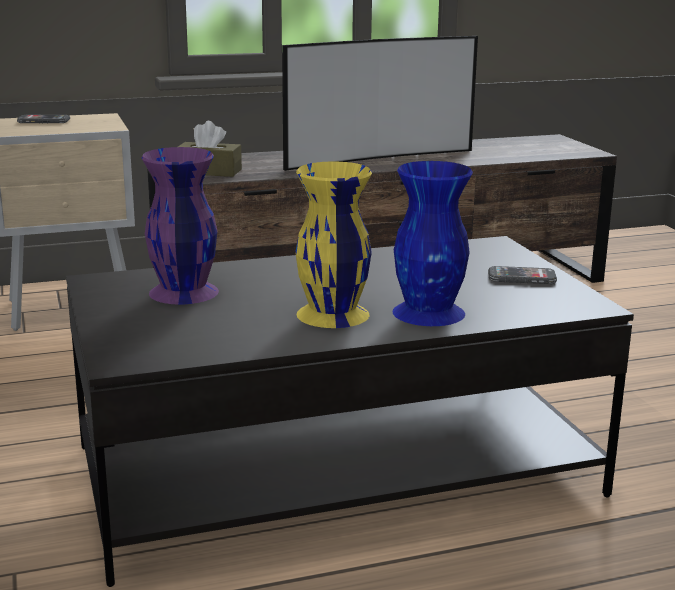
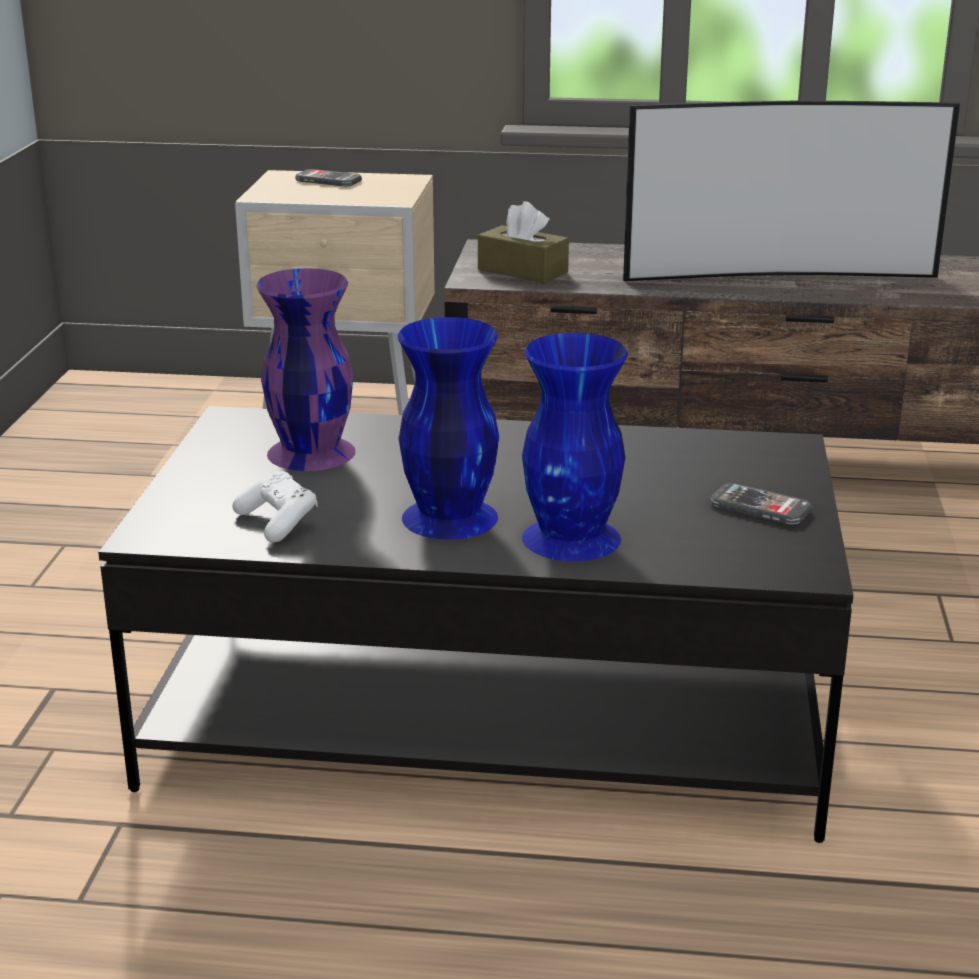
camera: 25 degrees right, 5 degrees up
yellow vase [295,162,372,328] -> blue vase [397,317,499,540]
none -> white game controller [233,471,318,542]

